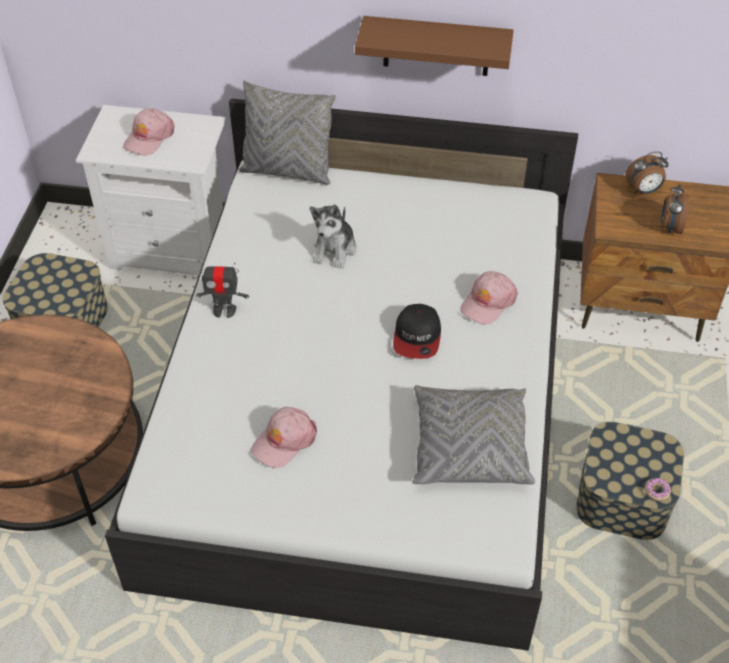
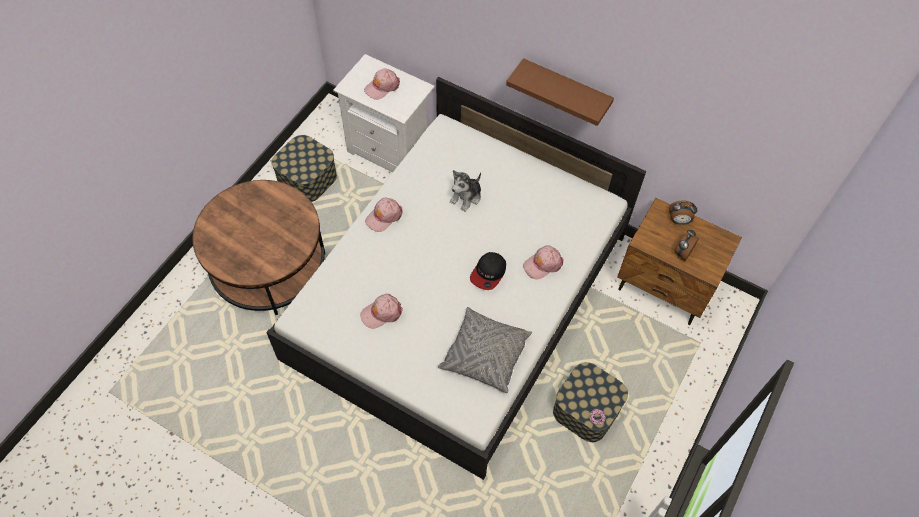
camera: 20 degrees right, 10 degrees up
toy robot [196,260,249,318] -> pink cap [365,197,403,232]
grey pillow [239,81,336,185] -> none

